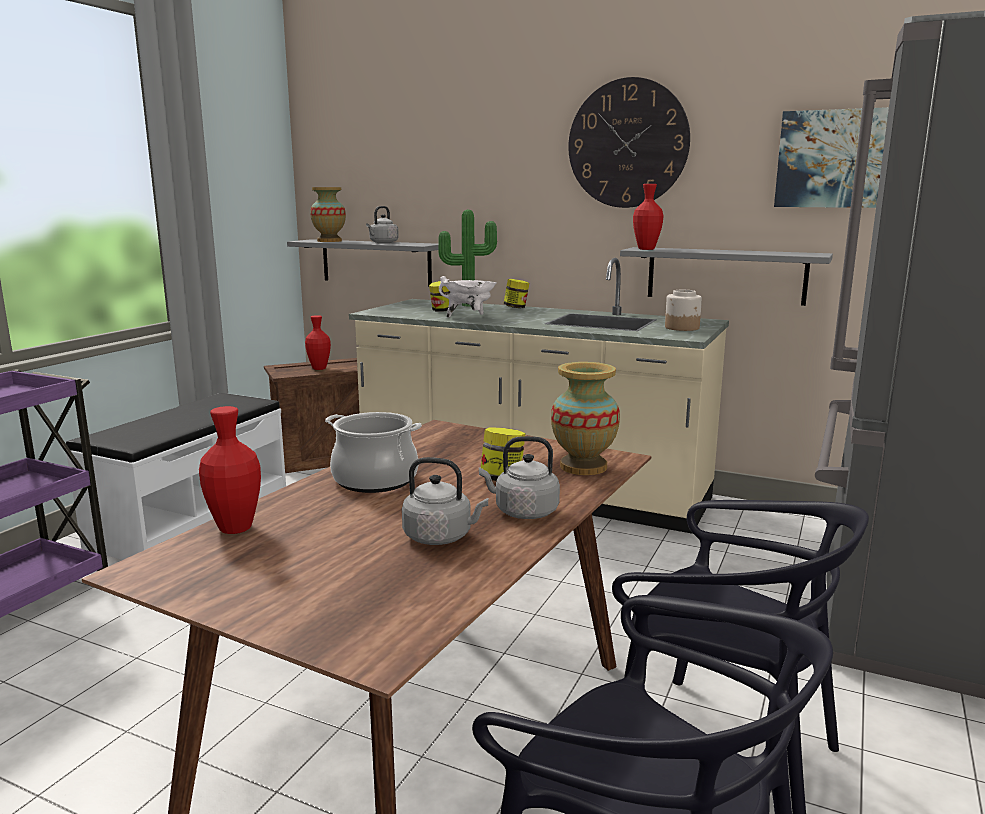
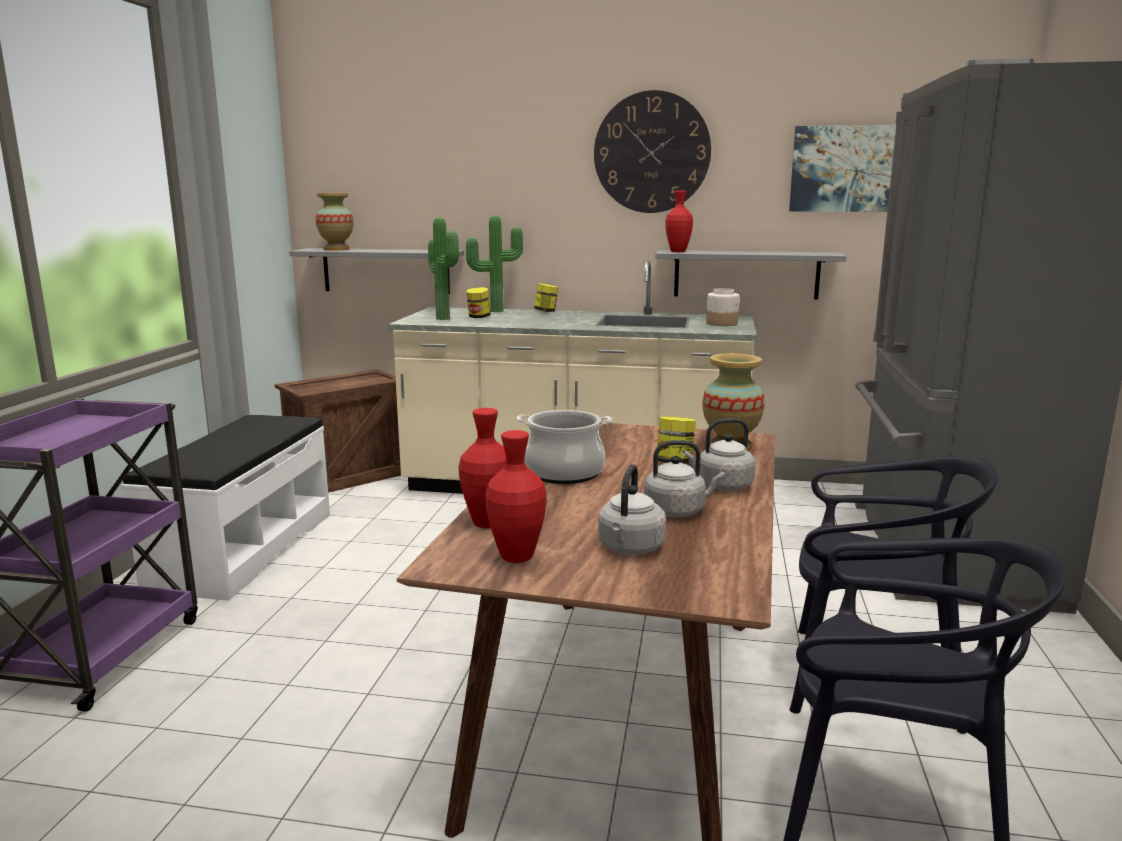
camera: 15 degrees left, 0 degrees up
red vase [305,315,331,370] -> red vase moved to [485,430,547,563]
grey kettle [366,206,399,243] -> grey kettle moved to [598,464,666,555]
white cooking pot [439,276,497,318] -> none
none -> potted plant [428,217,459,320]

